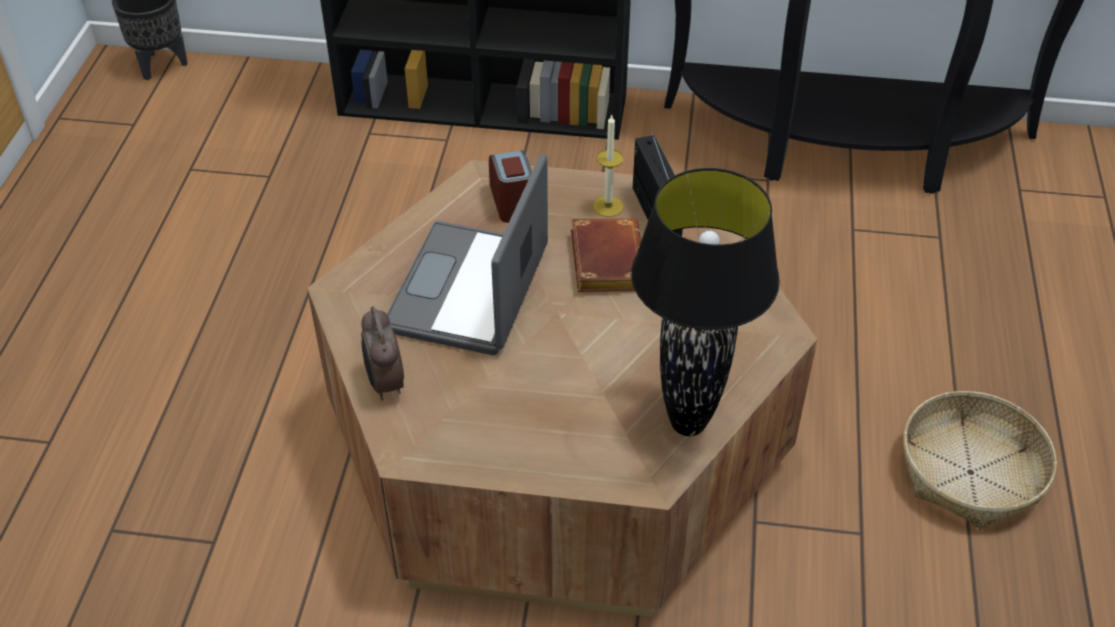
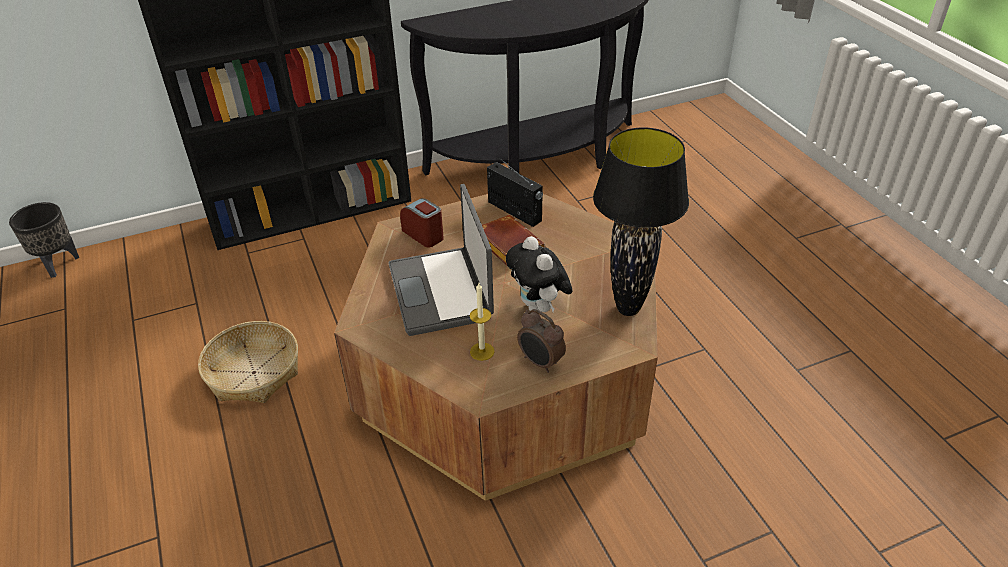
camera: 30 degrees left, 5 degrees down
alarm clock [361,306,404,400] -> alarm clock moved to [517,309,566,373]
candle [593,115,624,217] -> candle moved to [470,283,495,361]
basket [903,391,1057,529] -> basket moved to [198,321,298,403]
none -> plush toy [506,236,572,312]

